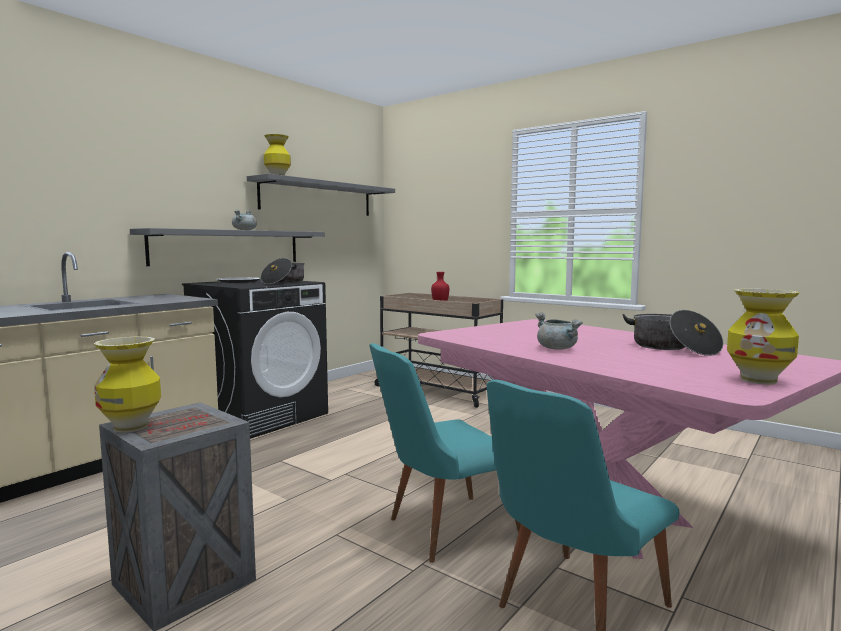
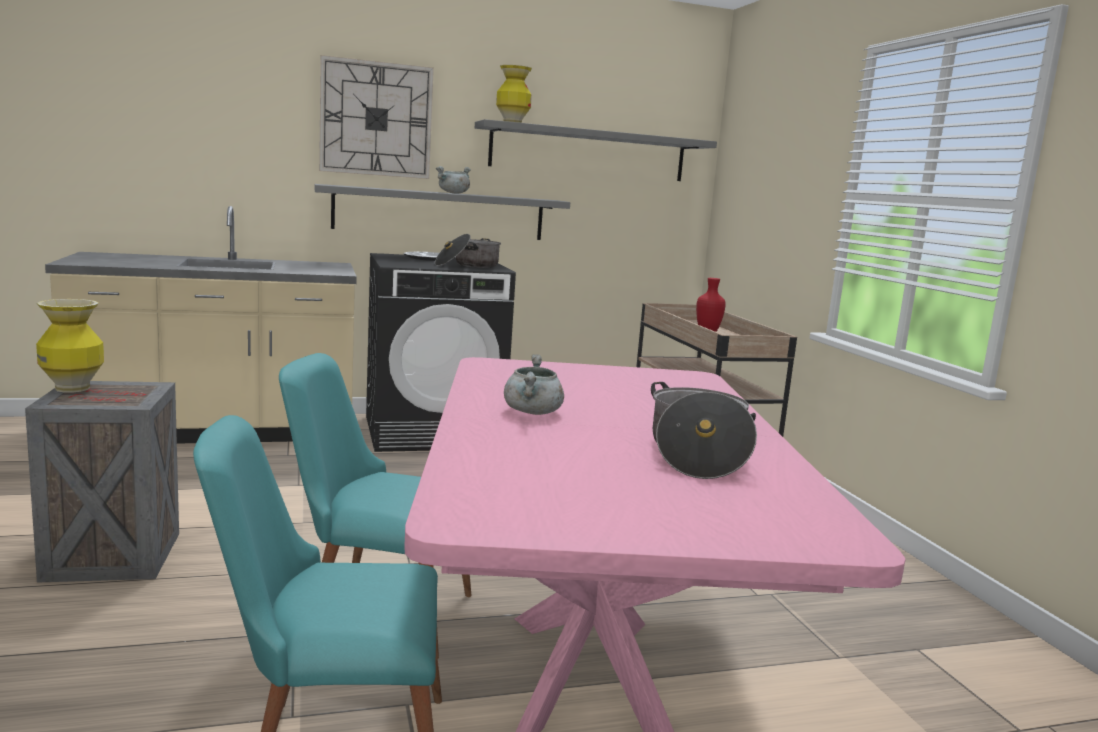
camera: 35 degrees right, 5 degrees up
vase [727,289,800,385] -> none
none -> wall clock [319,55,434,179]

